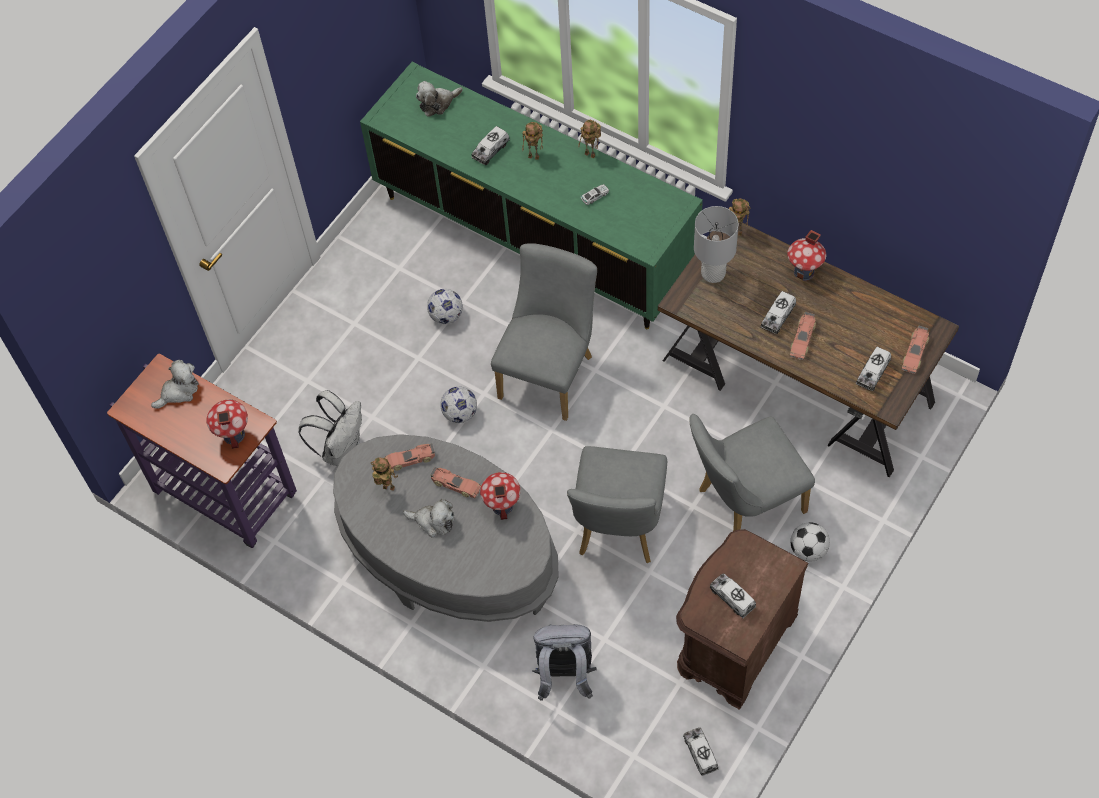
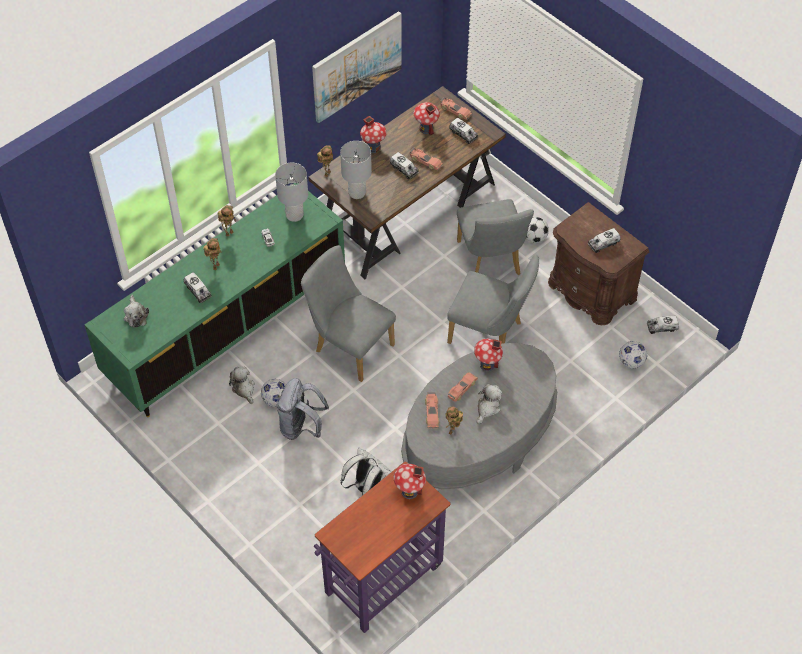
camera: 80 degrees left, 5 degrees down
plush toy [151,360,199,409] -> plush toy moved to [229,367,254,404]
football [440,386,477,423] -> football moved to [619,341,647,369]
grey backpack [532,624,596,701] -> grey backpack moved to [276,378,329,440]
none -> grey table lamp [275,163,308,222]
none -> picture [312,12,402,123]
none -> toy house [414,102,440,136]

